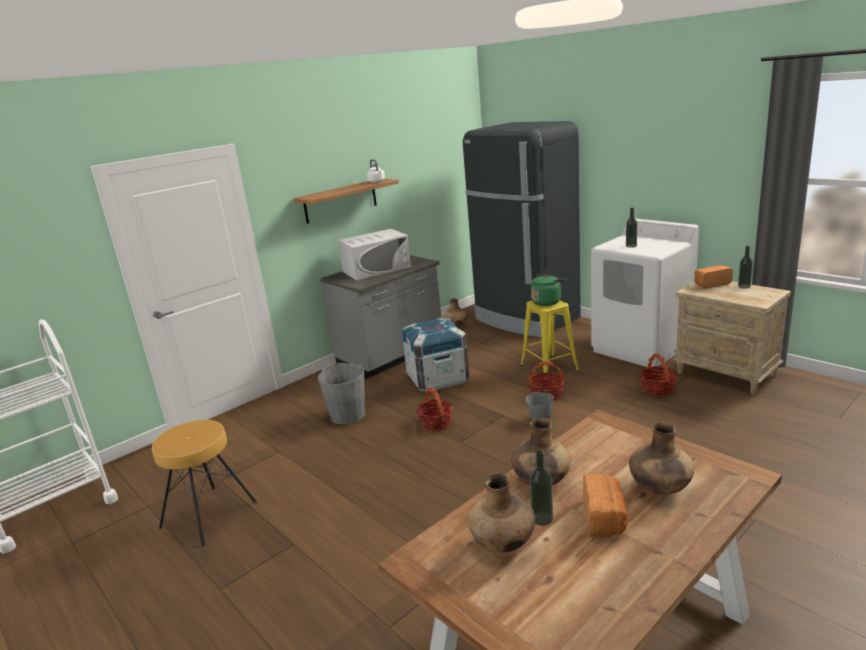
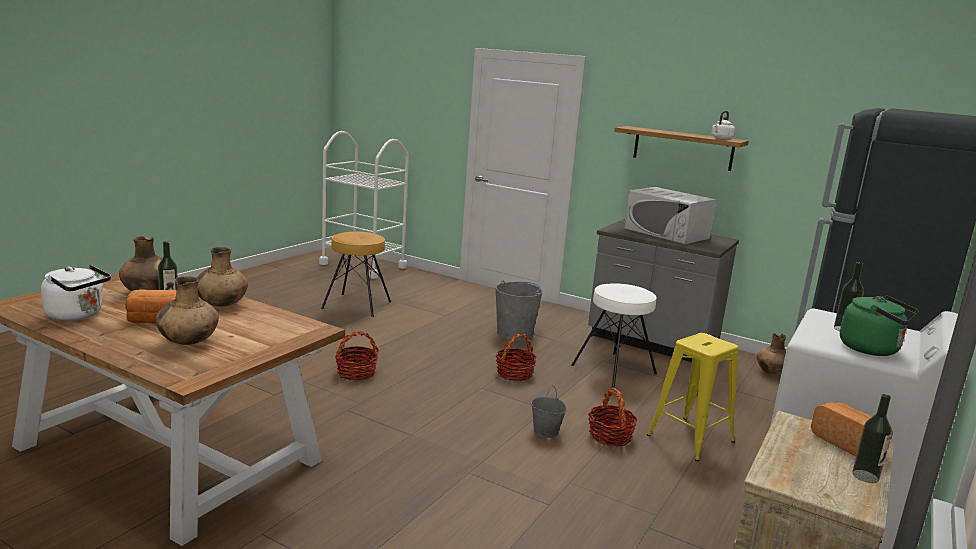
camera: 70 degrees right, 5 degrees down
crate [401,318,469,392] -> white stool [571,283,657,387]
green kettle [531,274,567,306] -> green kettle moved to [840,295,919,356]
basket [639,354,677,396] -> basket moved to [335,331,379,380]
none -> white kettle [41,265,111,321]

